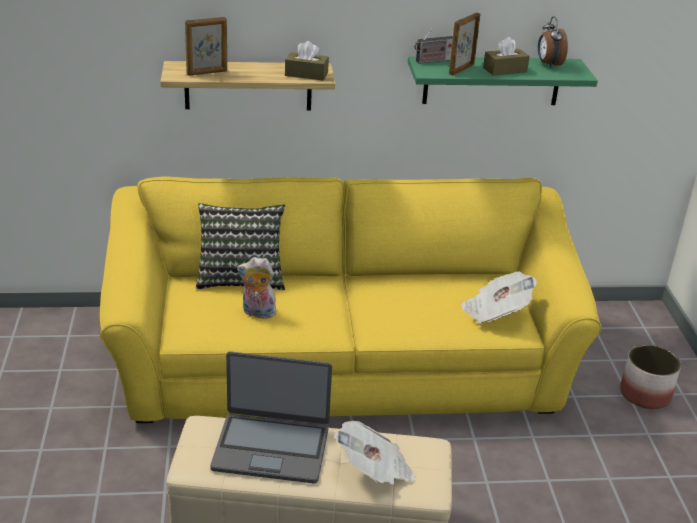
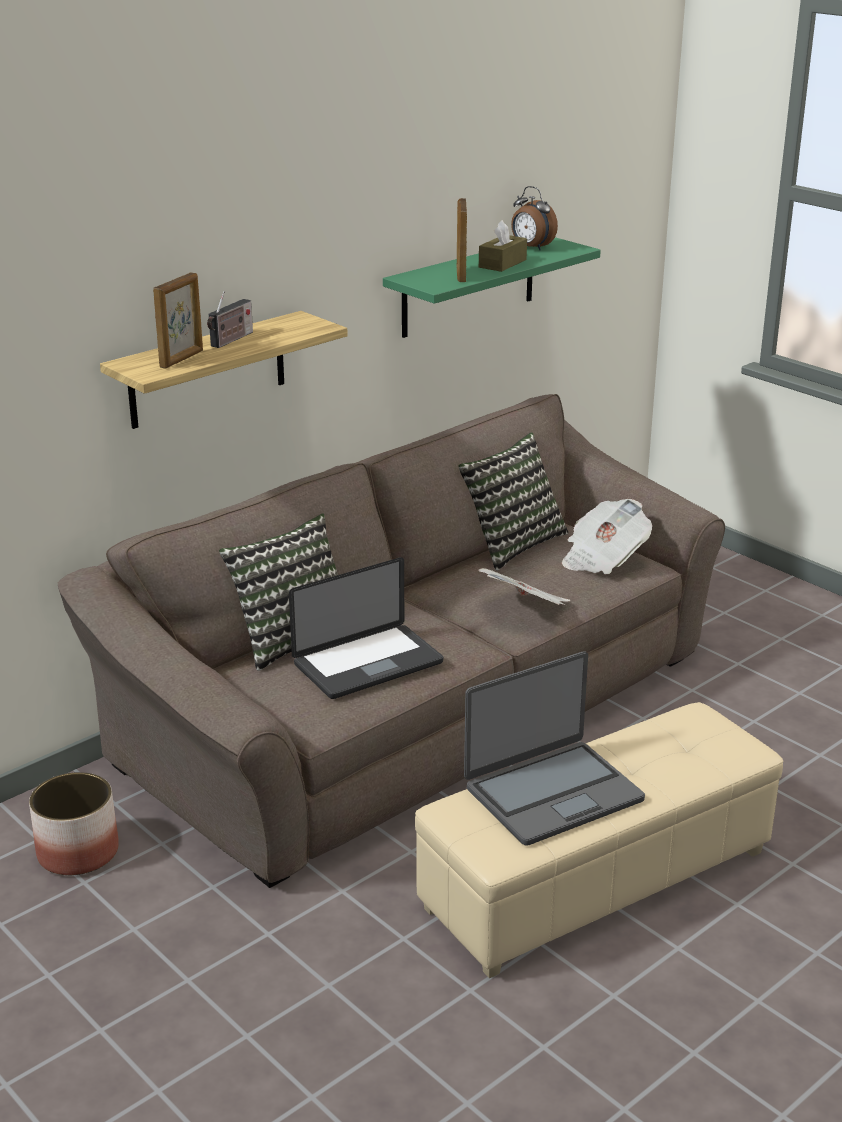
camera: 35 degrees left, 5 degrees down
yellow sofa [100,176,602,423] -> brown sofa [58,394,725,888]
plush toy [237,257,280,319] -> laptop [289,557,443,699]
brown tissue box [285,41,329,81] -> none
newspaper [334,421,416,485] -> newspaper moved to [478,568,571,605]
radio [414,27,453,64] -> radio moved to [207,291,253,348]
planter [620,344,681,409] -> planter moved to [29,772,119,875]
none -> pillow [459,432,568,571]

